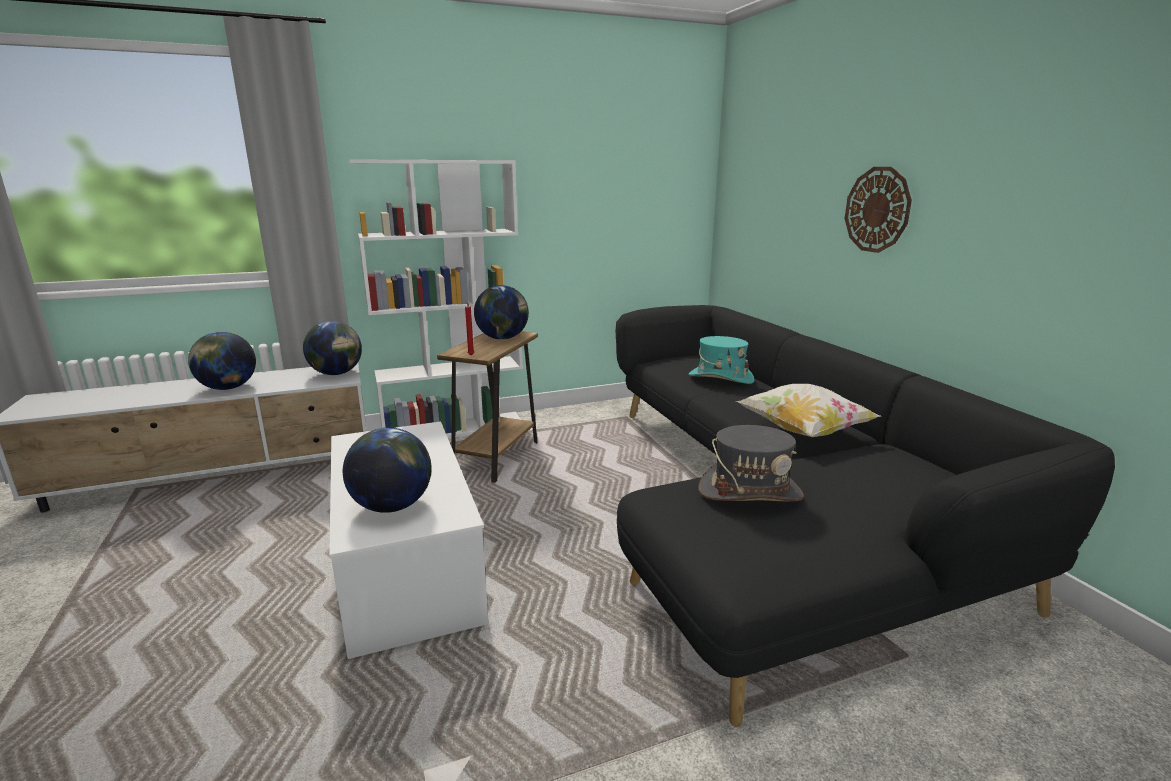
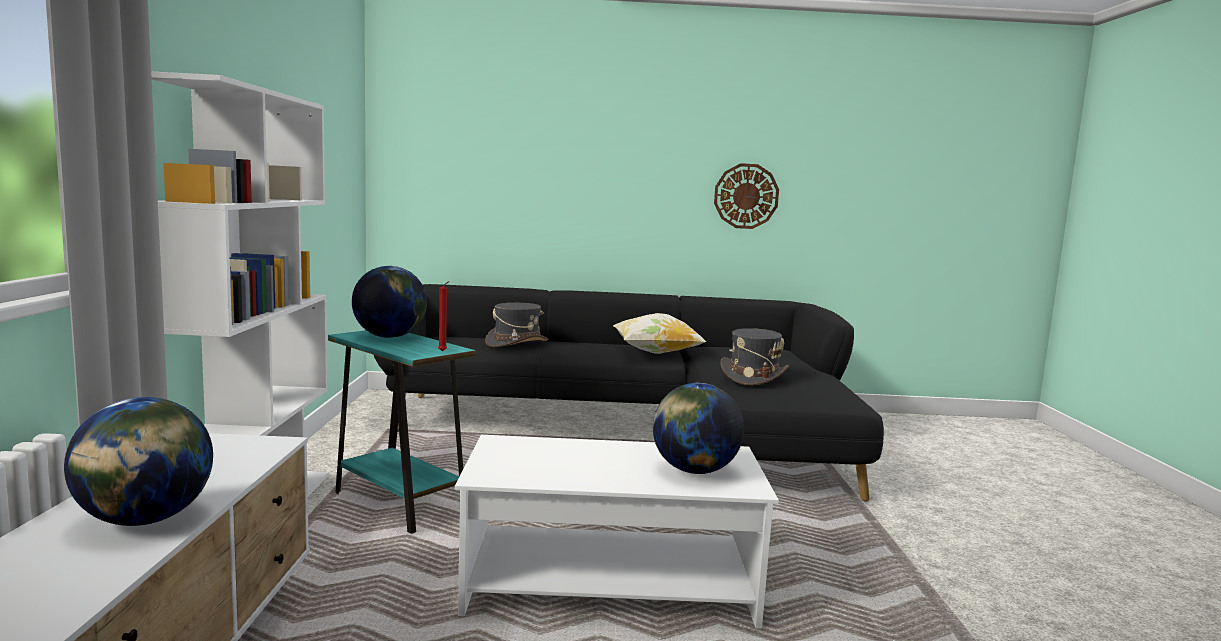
camera: 70 degrees left, 10 degrees down
globe [303,321,362,375] -> none
brown side table [437,331,538,483] -> turquoise side table [328,330,476,534]
turquoise hat [689,336,754,384] -> grey hat [485,303,548,347]
wall clock [845,167,912,253] -> wall clock moved to [714,163,779,229]

